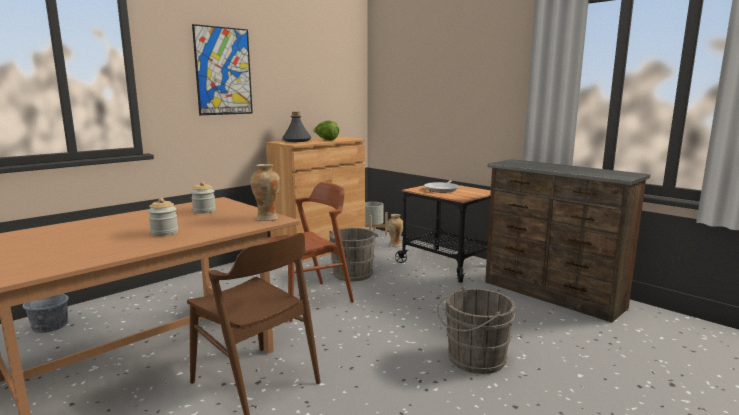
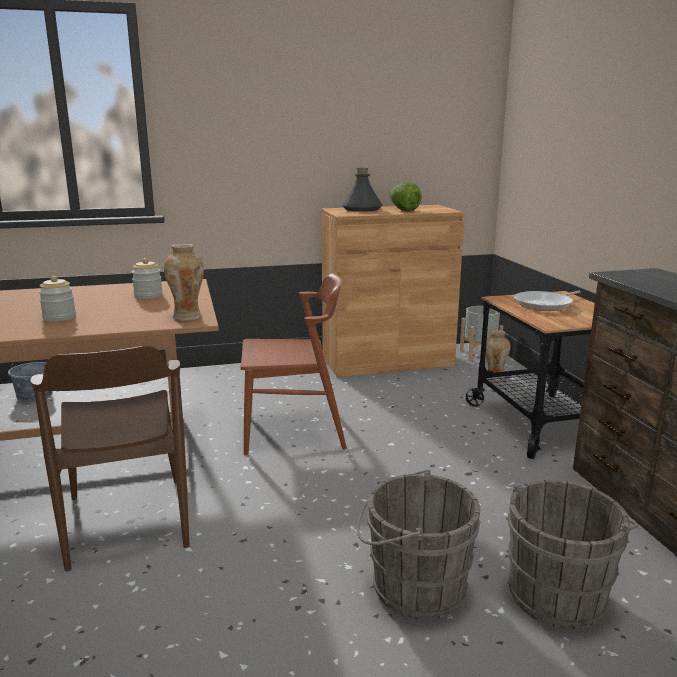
camera: 30 degrees right, 5 degrees up
picture [192,24,253,115] -> none
grey bucket [329,228,378,281] -> grey bucket moved to [506,480,639,629]

